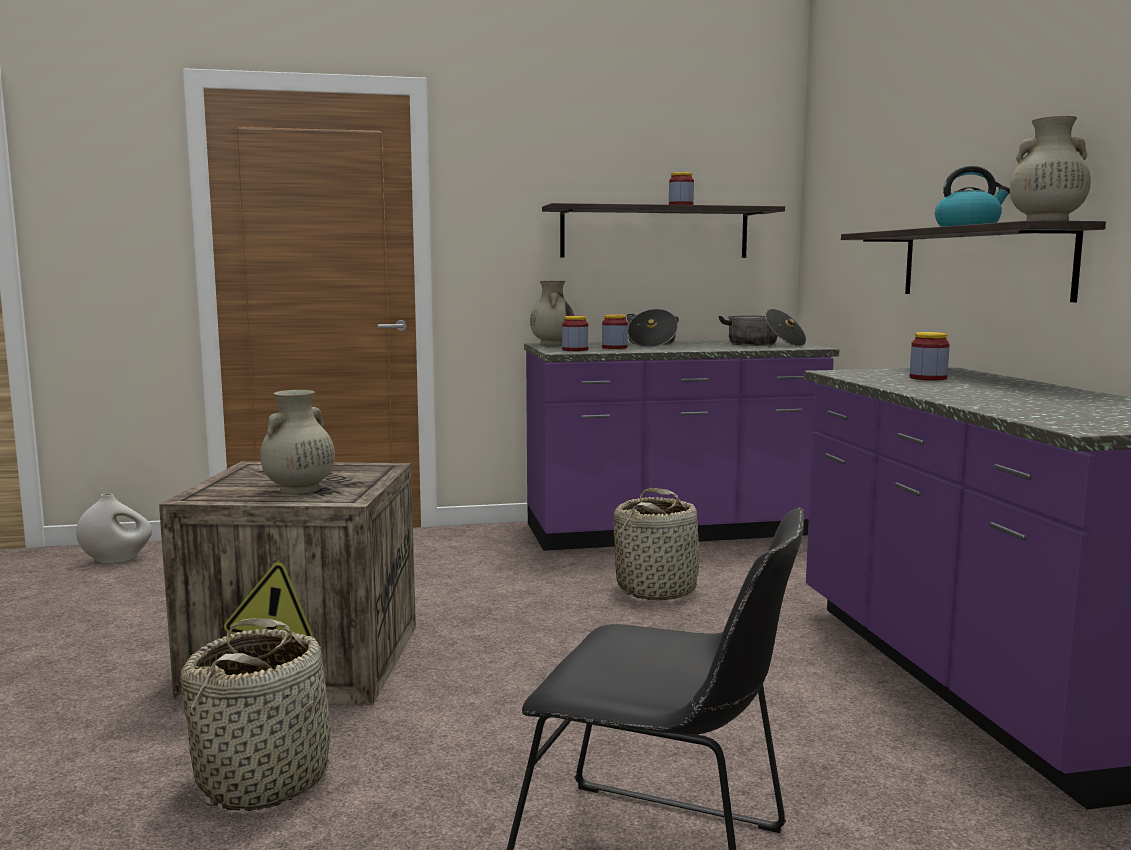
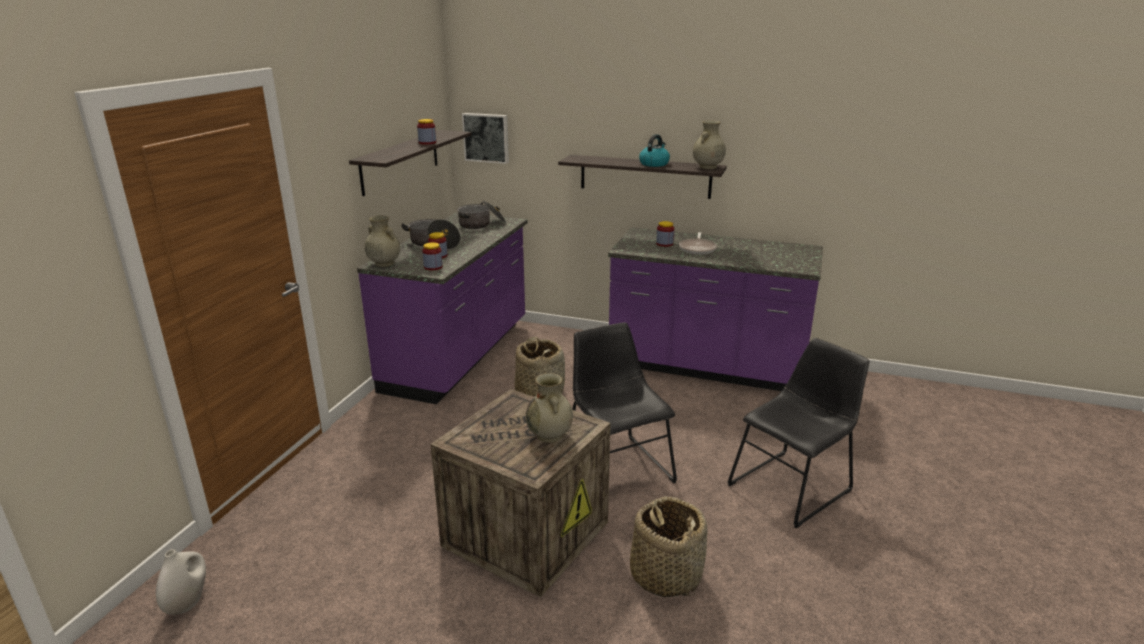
camera: 60 degrees left, 15 degrees up
none -> picture [462,113,509,164]
none -> black chair [572,322,677,502]
none -> frying pan [679,232,717,255]

